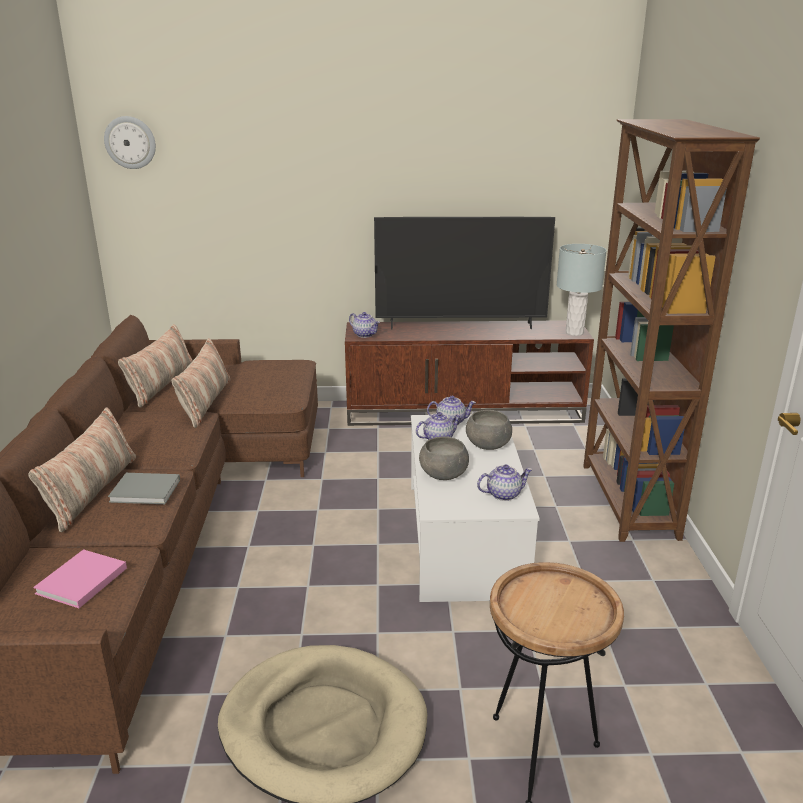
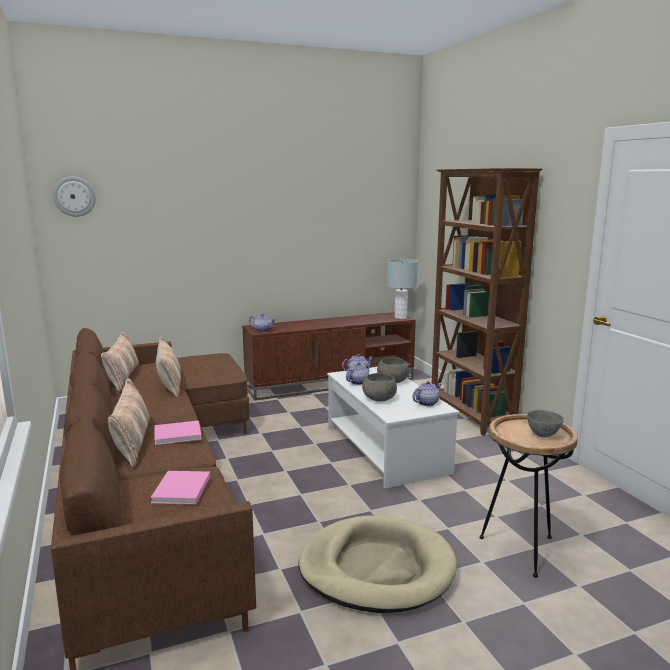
camera: 20 degrees left, 10 degrees down
grey book [108,473,180,504] -> pink book [154,420,202,445]
television [374,217,555,330] -> none
none -> grey bowl [527,410,564,437]

